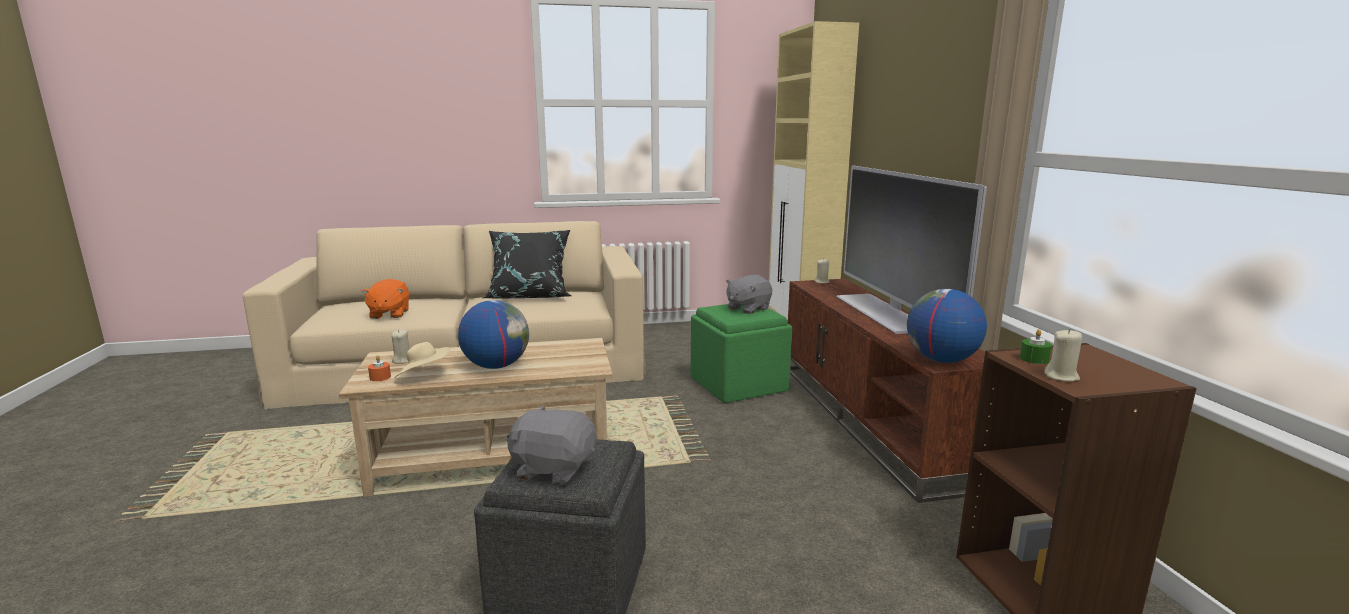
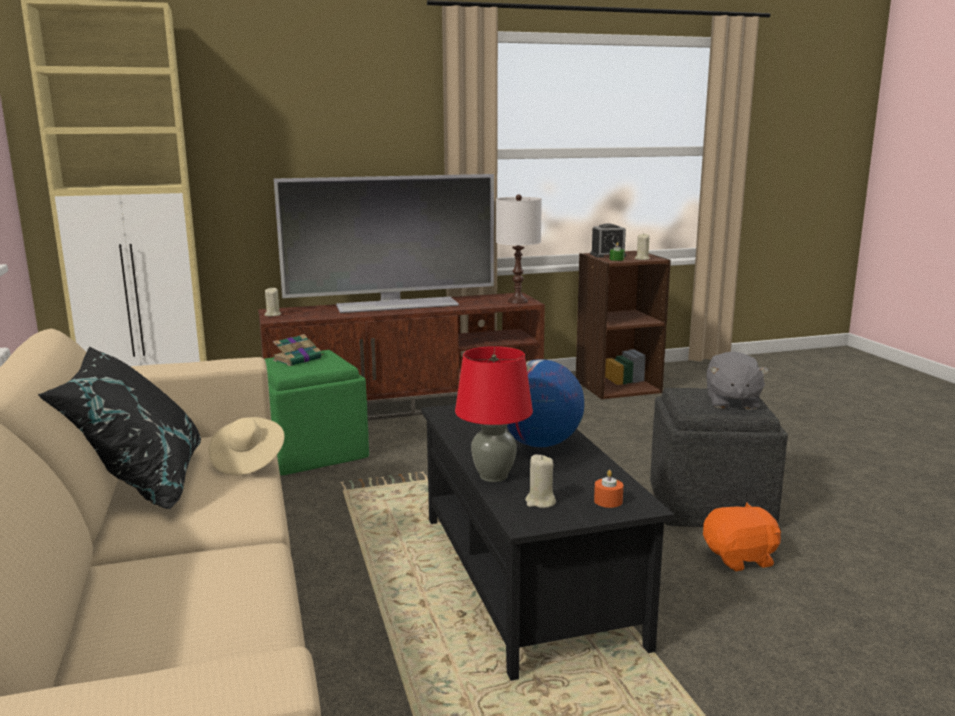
camera: 95 degrees left, 0 degrees up
beige coffee table [339,338,613,497] -> black coffee table [421,404,675,681]
orange plush toy [361,279,409,319] -> orange plush toy moved to [703,502,781,571]
beige hat [395,342,450,378] -> beige hat moved to [209,417,284,475]
grey plush toy [726,275,772,314] -> book [273,334,323,366]
globe [907,289,987,363] -> white table lamp [496,195,542,304]
none -> red table lamp [455,346,533,482]
none -> alarm clock [590,223,626,258]

